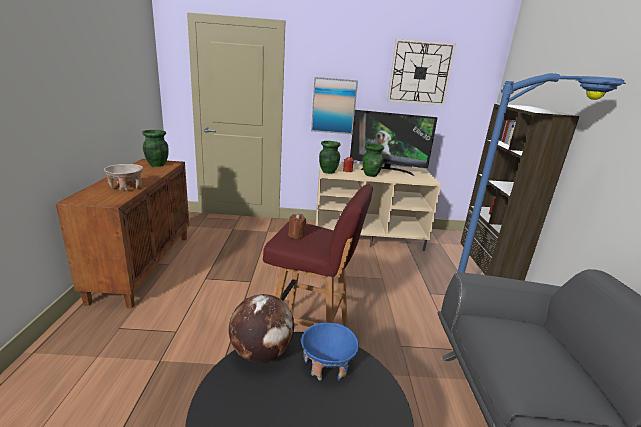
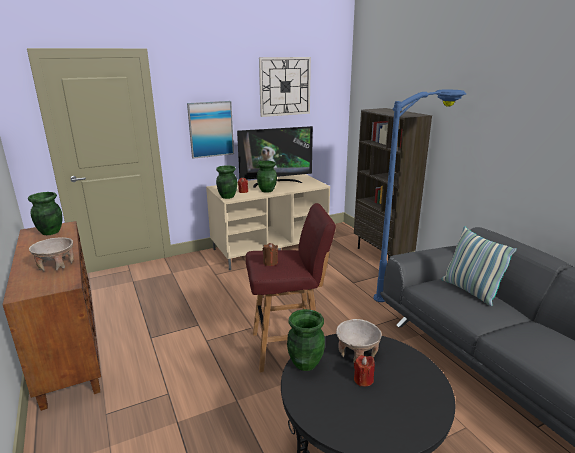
camera: 25 degrees left, 0 degrees up
globe [229,294,294,362] -> green vase [287,309,325,371]
blue bowl [301,322,359,381] -> beige bowl [336,319,382,363]
none -> red candle [354,355,375,386]
none -> pillow [442,226,517,306]

